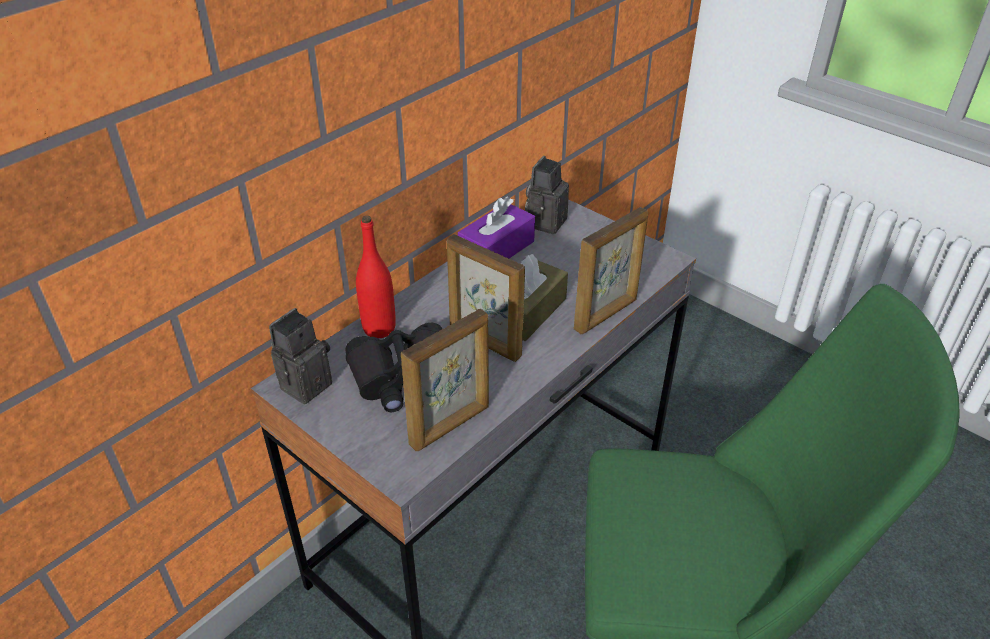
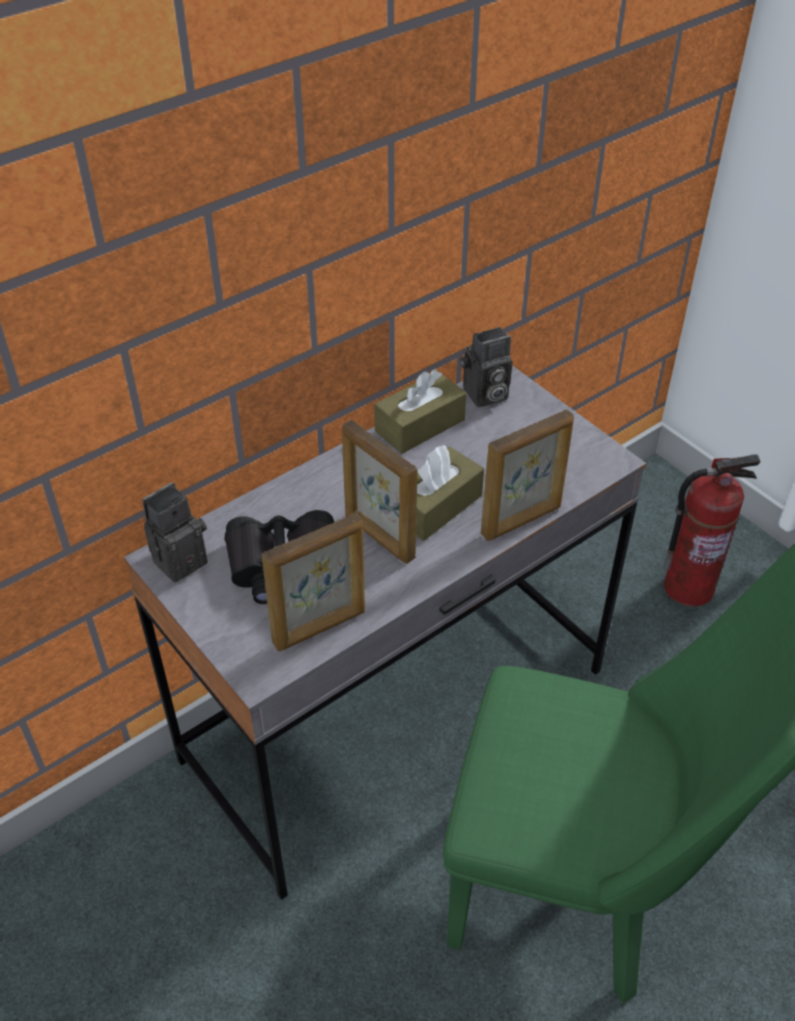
camera: 10 degrees right, 5 degrees up
red bottle [356,216,396,338] -> none
purple tissue box [458,196,535,259] -> brown tissue box [374,369,466,454]
camera [525,156,569,234] -> camera turned 150 degrees counterclockwise [460,327,512,407]
none -> fire extinguisher [664,454,760,607]

